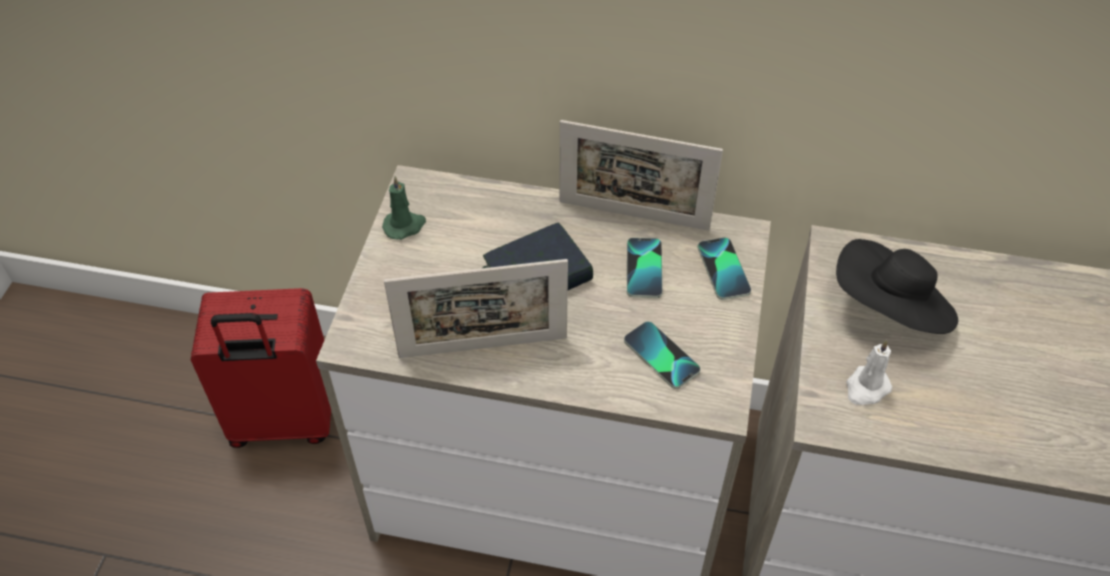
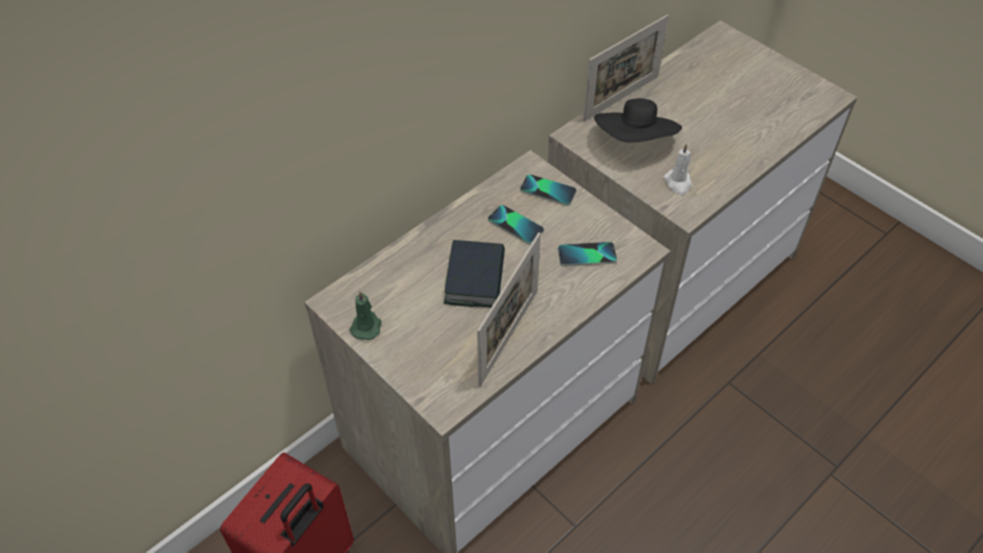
camera: 55 degrees left, 0 degrees up
picture frame [559,120,723,231] -> picture frame moved to [583,14,669,122]

